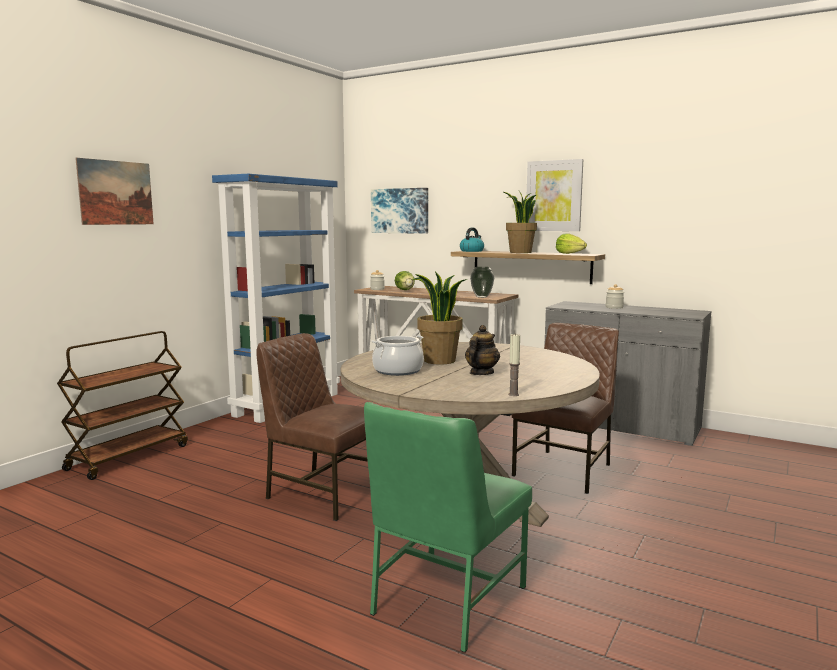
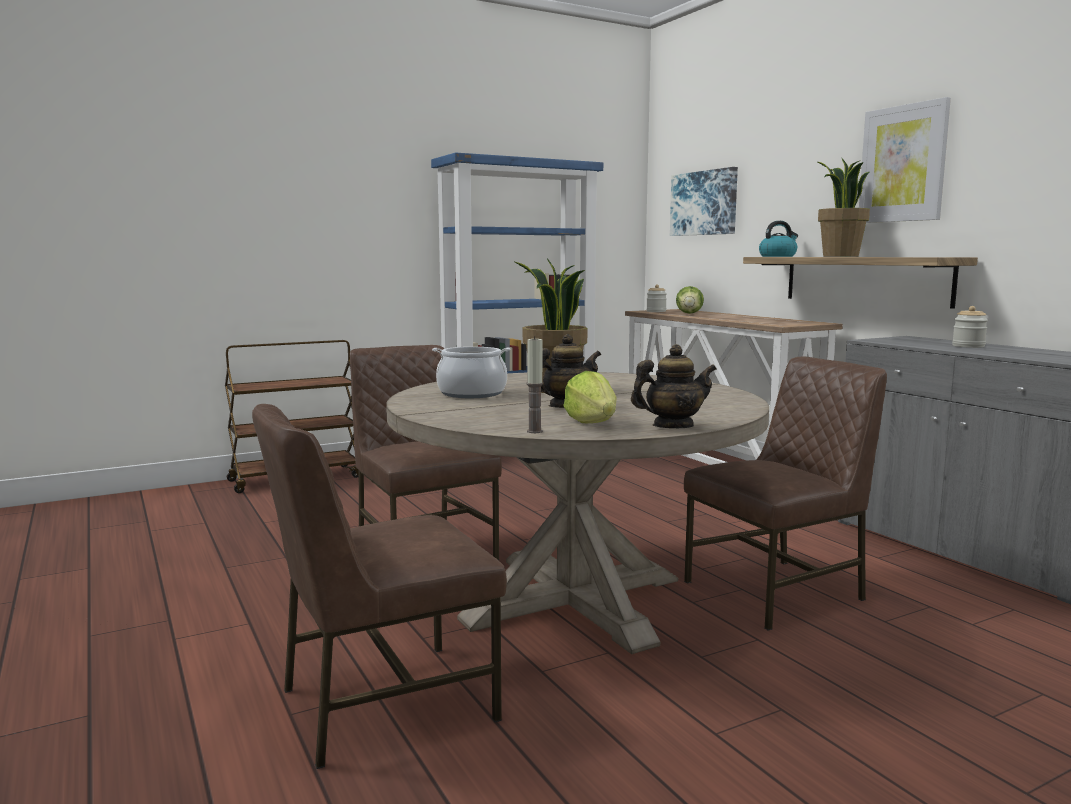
camera: 30 degrees right, 0 degrees up
picture [75,158,153,225] -> none
green chair [364,402,532,653] -> brown chair [252,404,507,769]
vase [470,267,494,298] -> none
lettuce [556,234,587,254] -> lettuce moved to [563,371,617,423]
none -> teapot [631,344,717,428]

